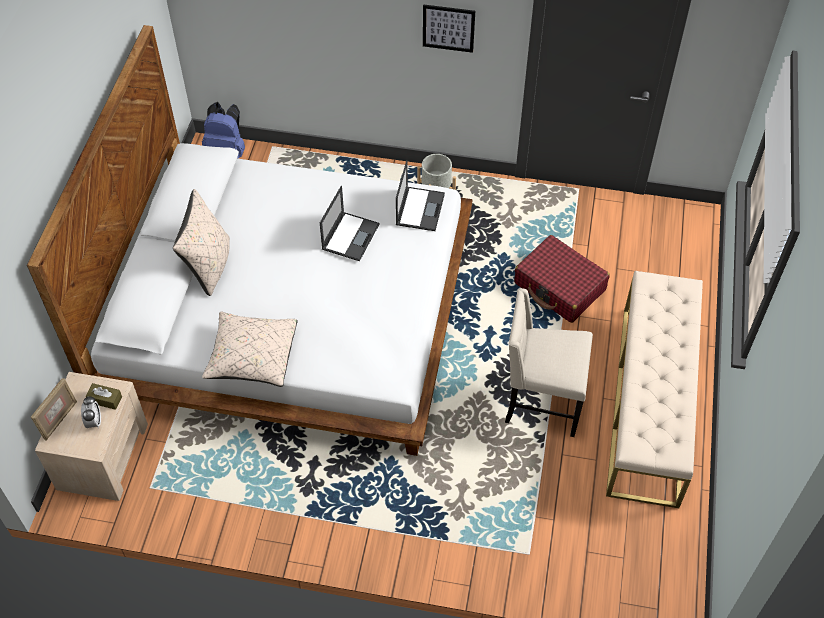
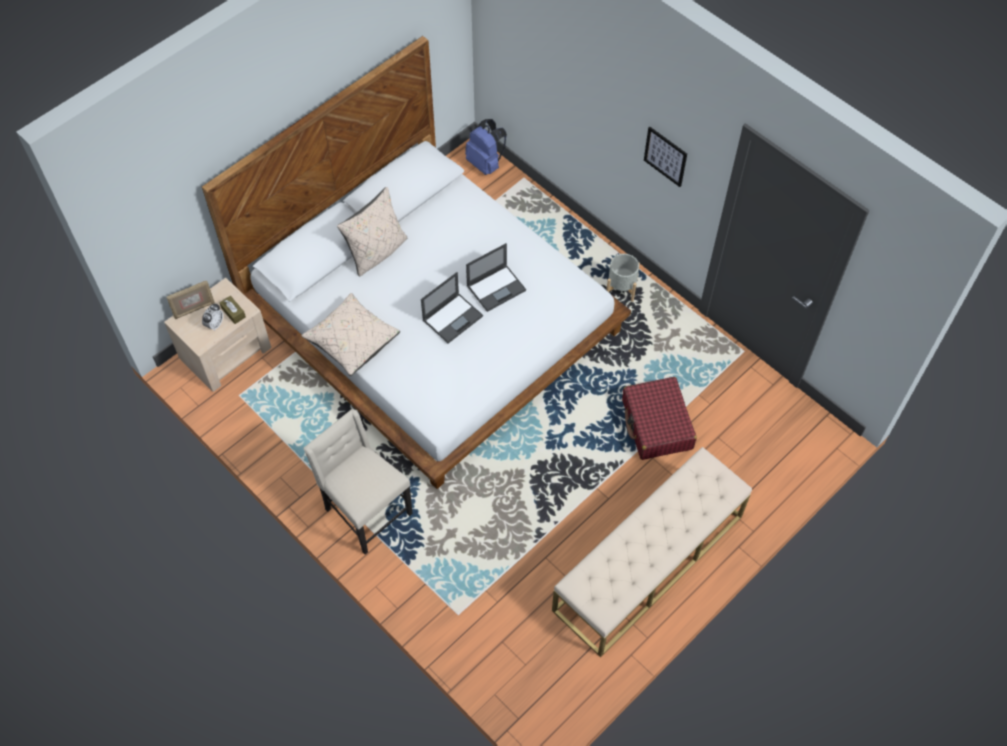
camera: 35 degrees right, 5 degrees up
laptop [396,160,445,231] -> laptop moved to [421,272,483,343]
beige chair [505,288,593,437] -> beige chair moved to [303,409,413,555]

